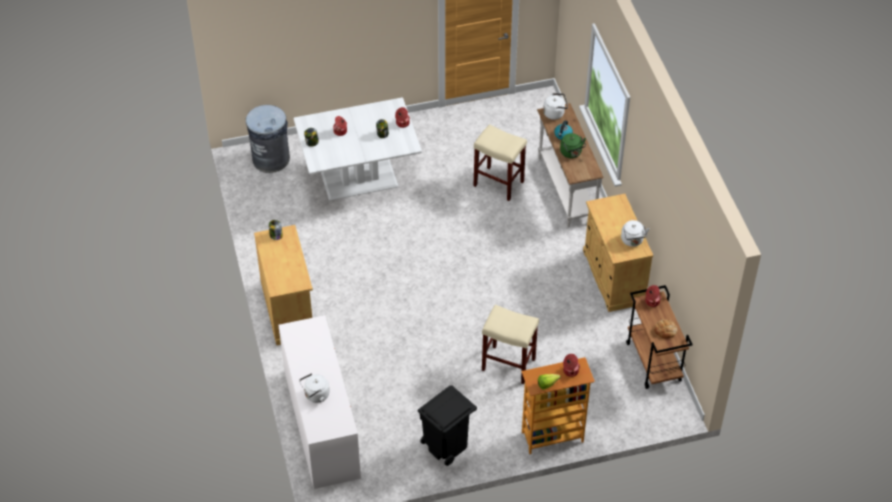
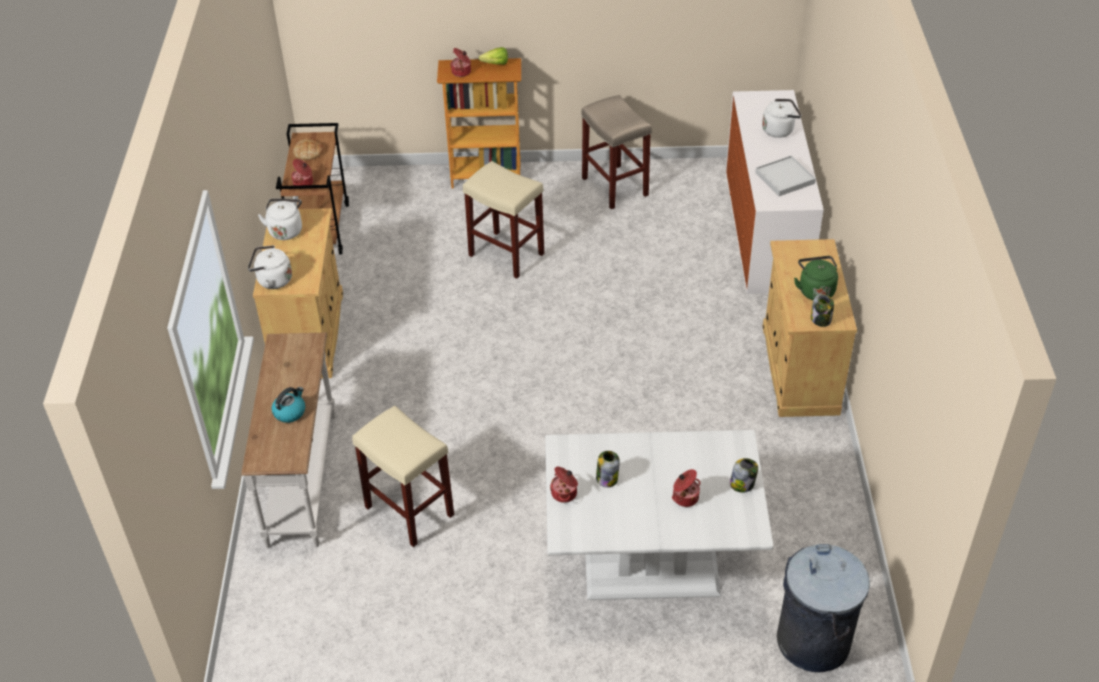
camera: 165 degrees left, 5 degrees down
black trash can [417,385,477,466] -> beige stool [581,95,652,209]
white kettle [543,93,568,120] -> white kettle moved to [248,245,292,289]
green kettle [560,133,586,158] -> green kettle moved to [794,256,838,300]
none -> white tray [755,155,816,196]

